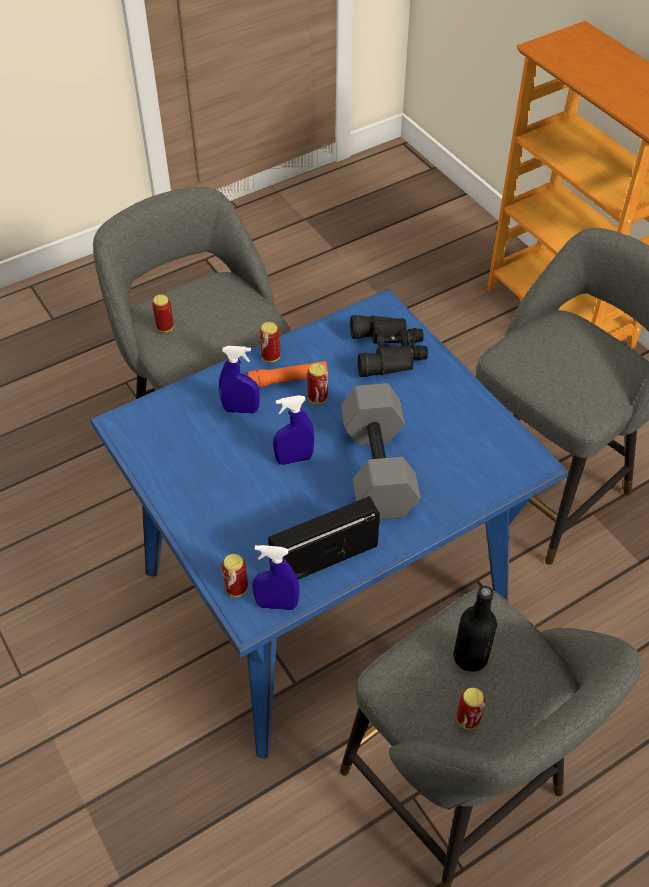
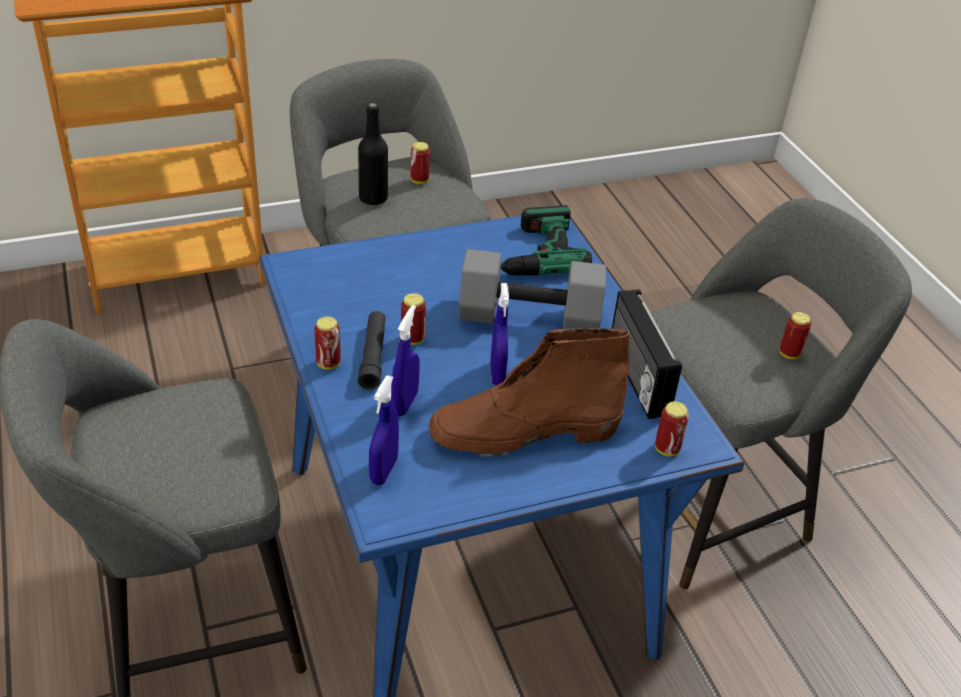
camera: 80 degrees left, 10 degrees down
can [152,295,174,333] -> can moved to [411,142,430,184]
orange flashlight [247,361,328,387] -> black flashlight [358,311,386,390]
blue spray bottle [252,545,299,610] -> blue spray bottle moved to [369,375,399,485]
black binoculars [350,315,428,377] -> none
black bottle [454,586,497,672] -> black bottle moved to [358,103,388,205]
none -> brown boot [429,328,630,457]
none -> power drill [501,205,592,276]

